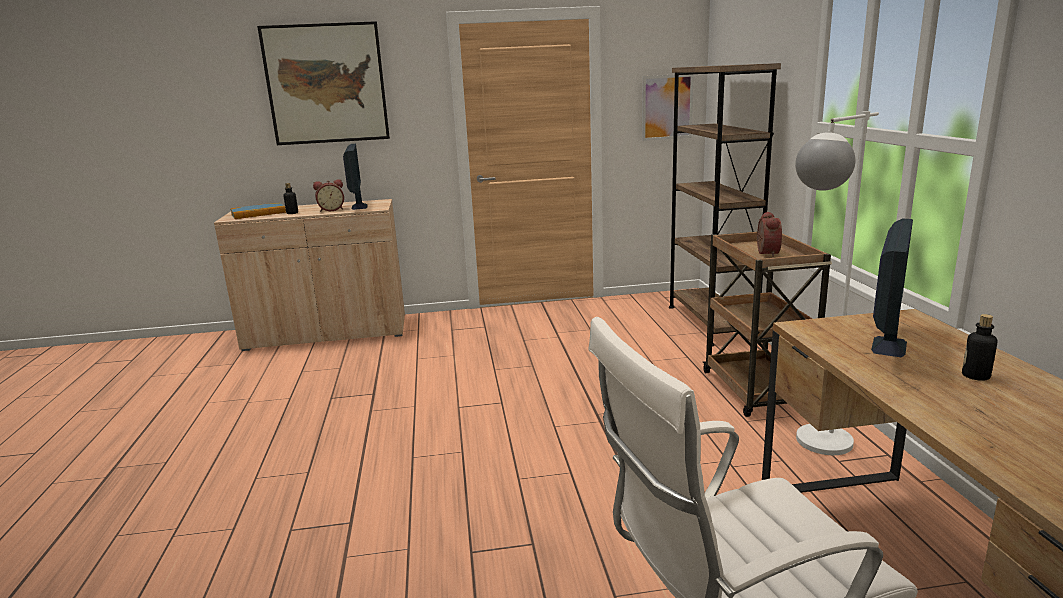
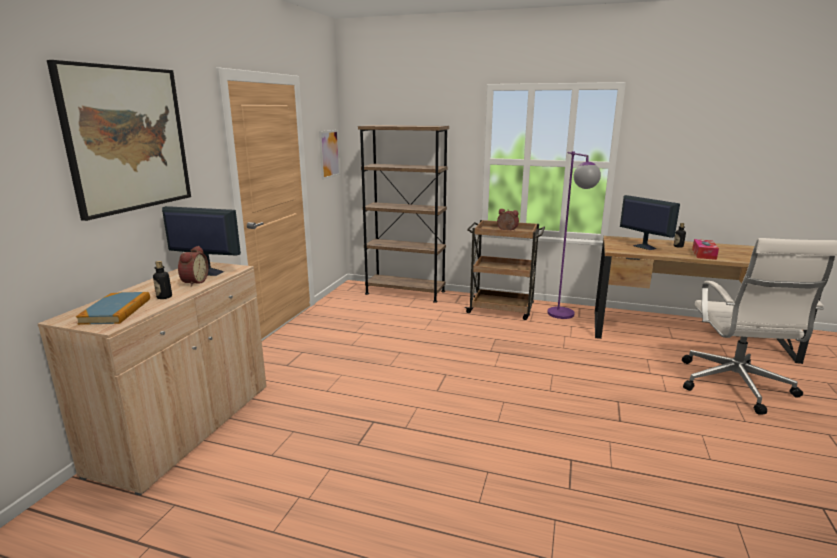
camera: 65 degrees left, 0 degrees up
white floor lamp [795,111,879,455] -> purple floor lamp [547,151,601,319]
none -> tissue box [692,239,719,260]

